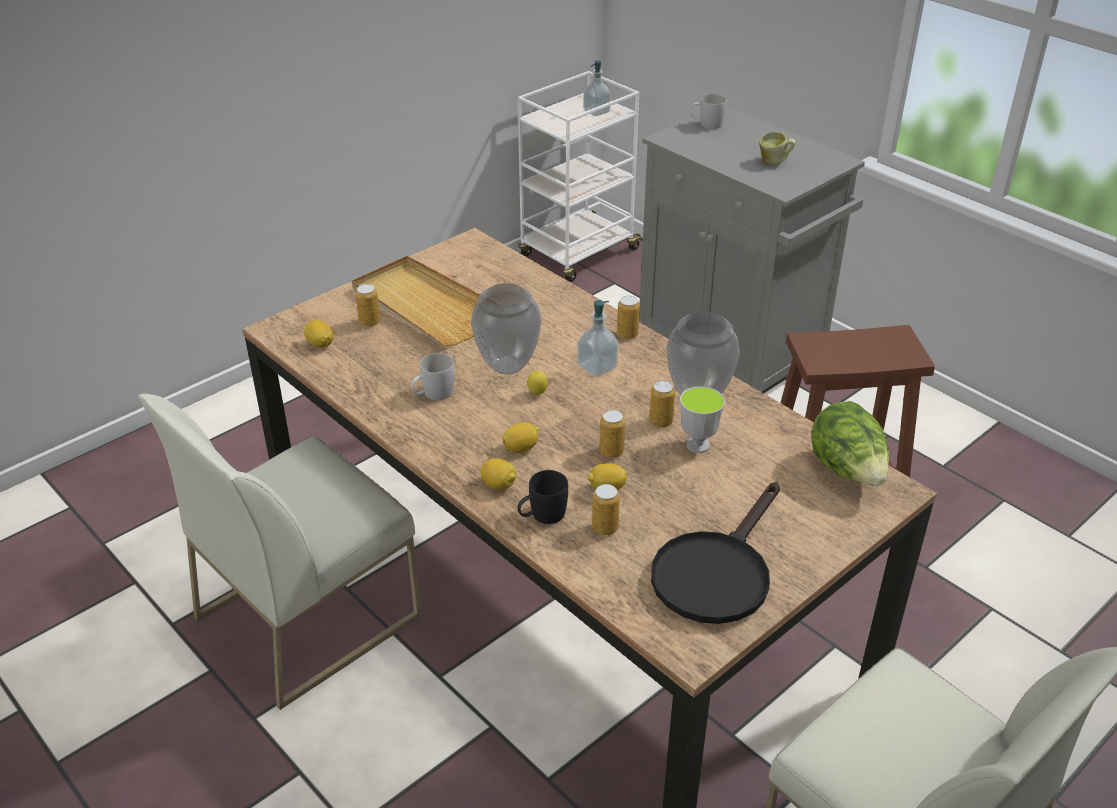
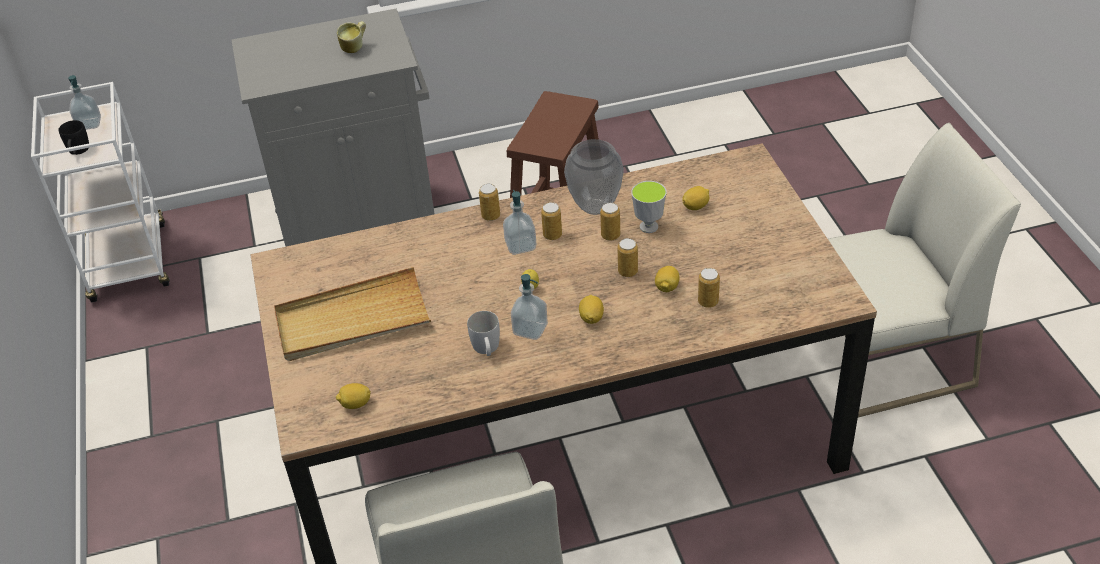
camera: 60 degrees left, 5 degrees up
can [355,284,380,327] -> can moved to [541,202,562,240]
vase [471,283,542,374] -> none
lemon [481,458,516,490] -> lemon moved to [682,186,709,210]
black mug [517,470,568,524] -> black mug moved to [58,120,89,155]
black frying pan [651,482,780,624] -> none
white mug [690,94,727,129] -> none
lettuce [811,401,889,486] -> none
none -> soap dispenser [511,274,548,340]

